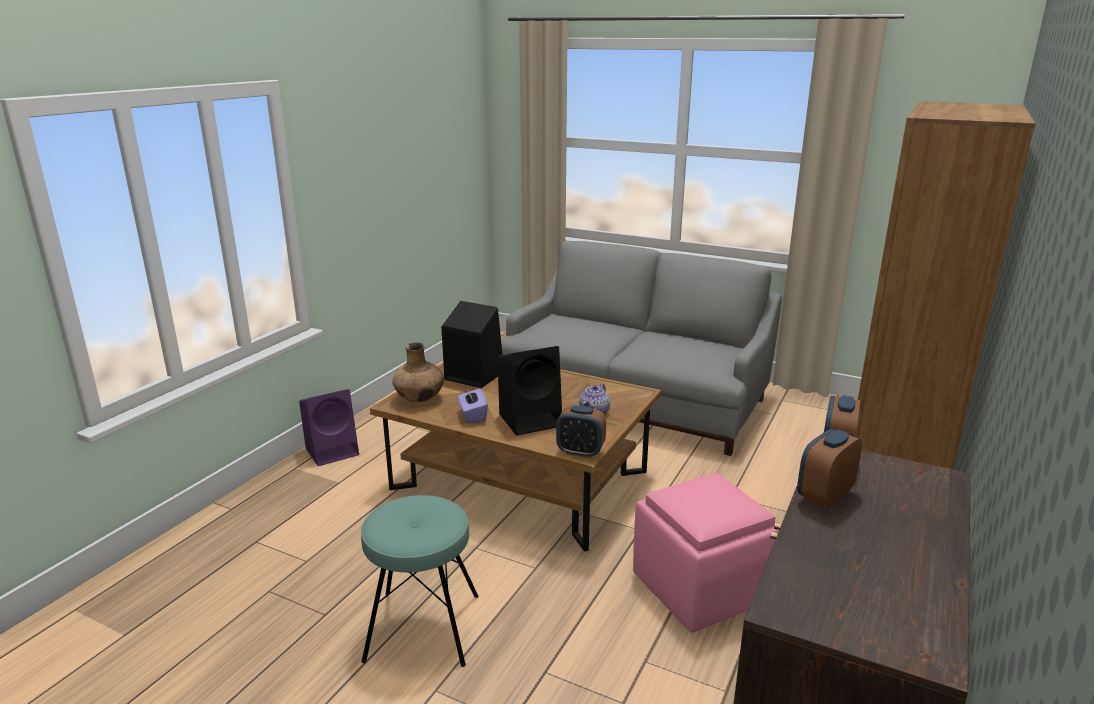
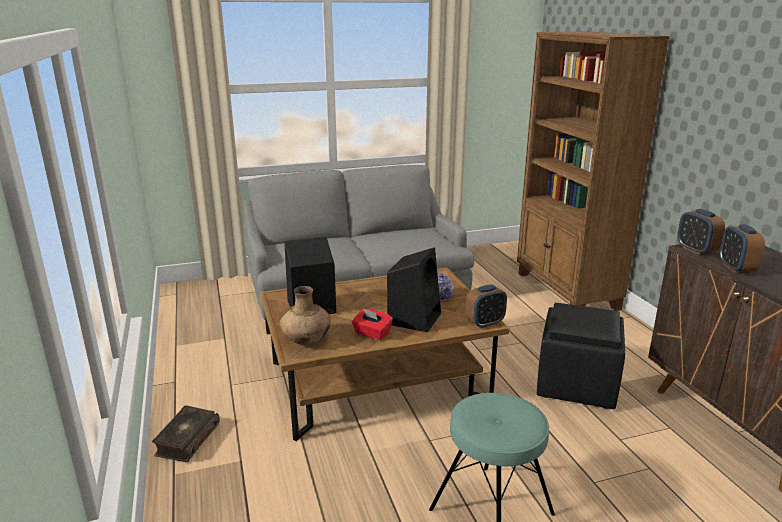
camera: 45 degrees left, 0 degrees up
purple speaker [299,389,359,466] -> book [152,405,220,462]
purple tissue box [458,386,488,423] -> red tissue box [352,308,393,340]
pink ottoman [633,473,779,633] -> black ottoman [537,303,625,409]

